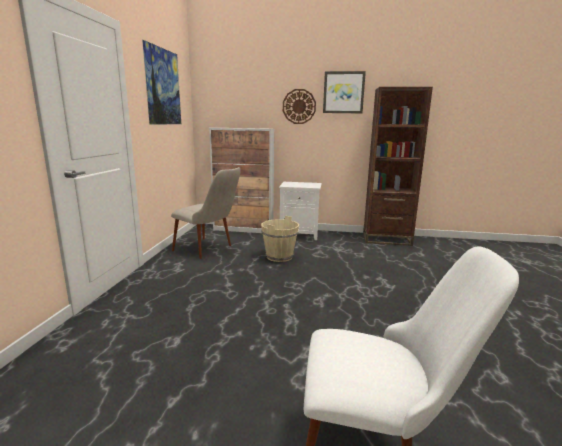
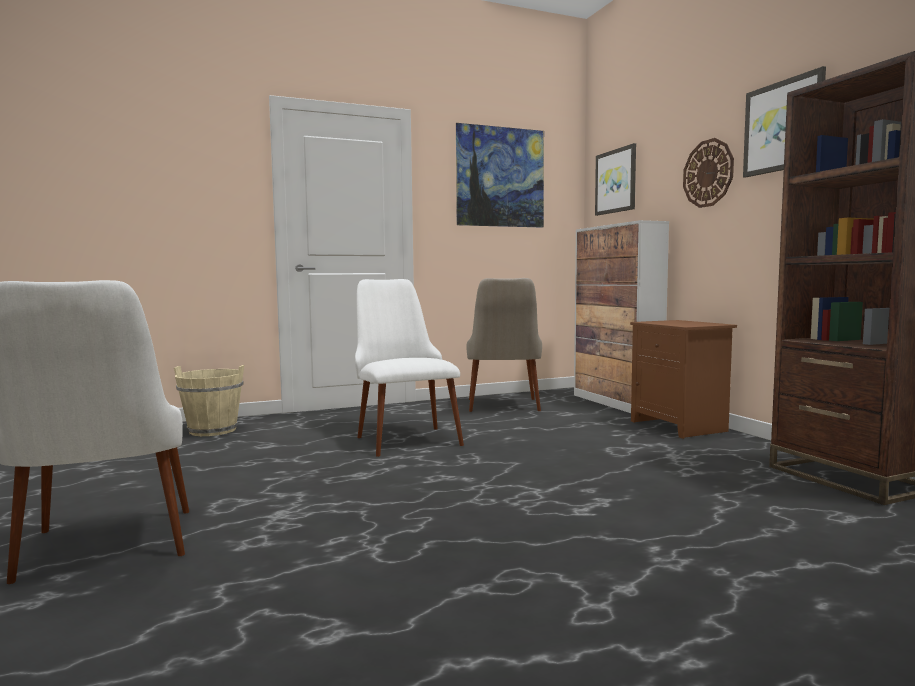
camera: 60 degrees right, 10 degrees down
beige bucket [261,216,299,262] -> beige bucket moved to [174,365,244,436]
white nightstand [279,182,322,240] -> brown nightstand [630,320,737,439]
none -> white chair [355,279,464,457]
none -> picture [595,143,636,216]

